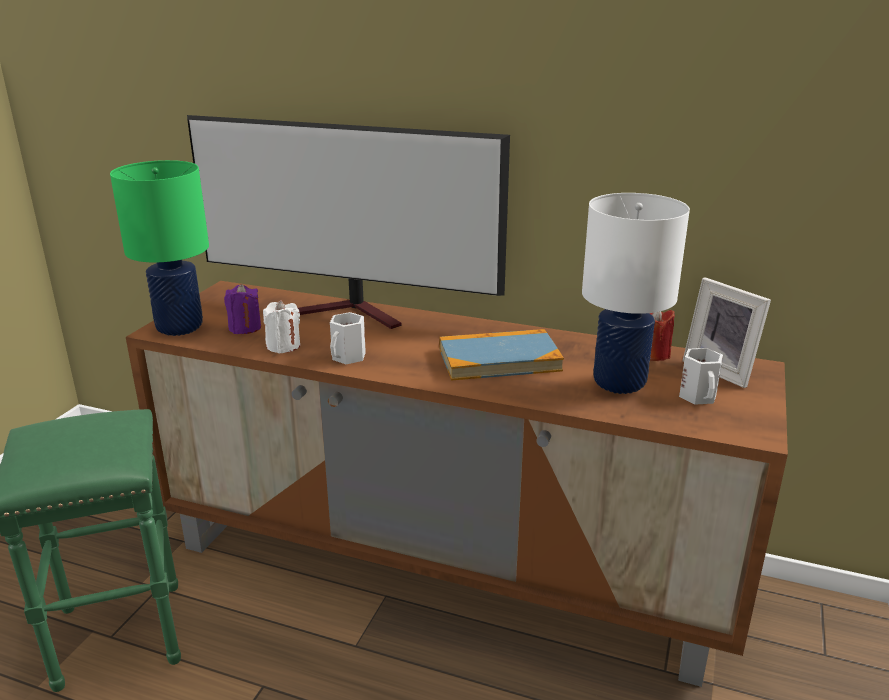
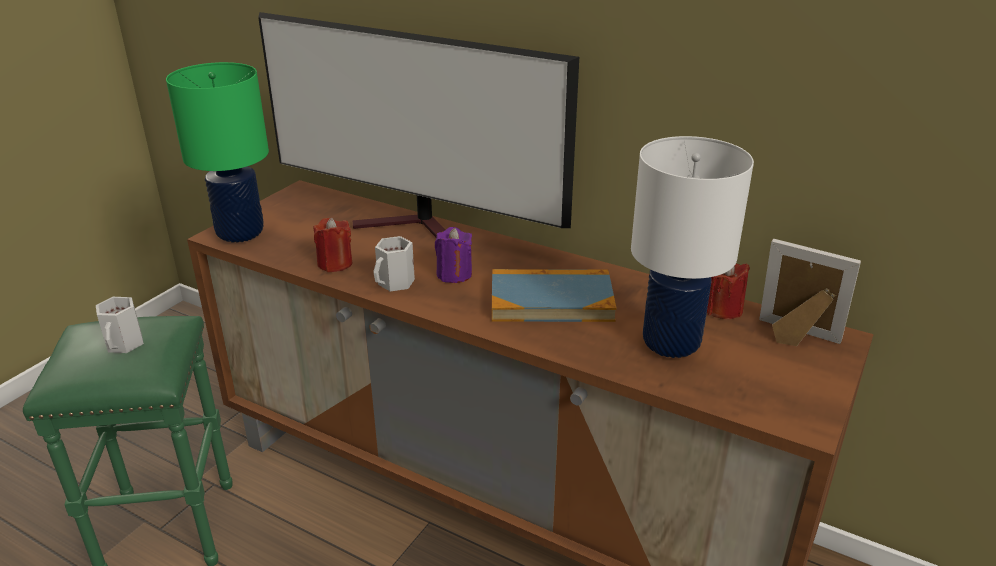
camera: 10 degrees right, 5 degrees up
purple candle [224,284,261,334] -> purple candle moved to [435,227,472,283]
white candle [263,300,300,354] -> red candle [314,218,352,272]
white mug [679,348,723,405] -> white mug moved to [96,297,144,353]
picture frame [683,277,771,388] -> picture frame turned 150 degrees clockwise [759,239,861,346]

